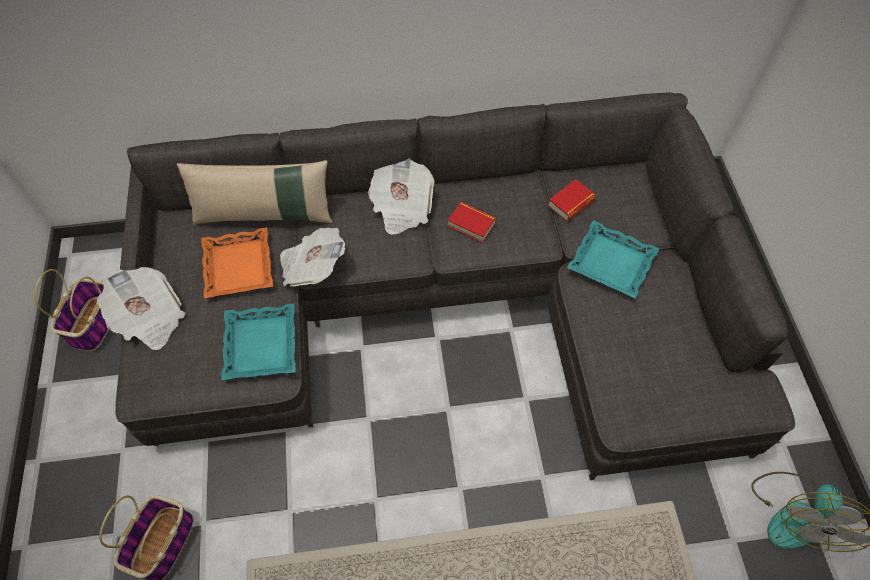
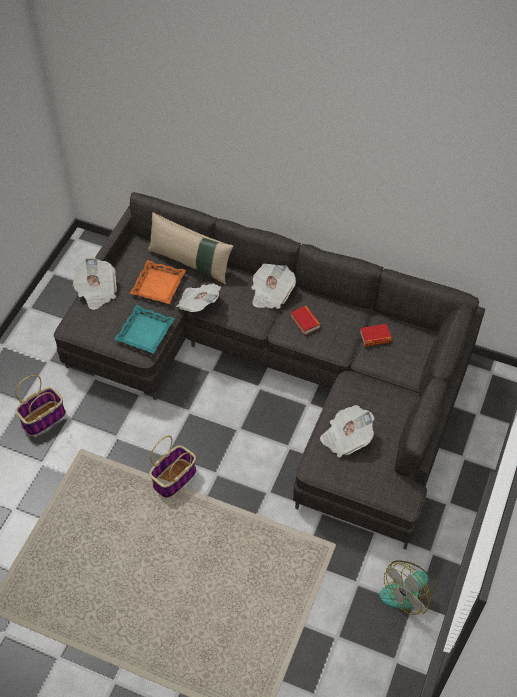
camera: 30 degrees right, 5 degrees down
basket [34,269,109,351] -> basket moved to [149,435,196,498]
turquoise tray [567,220,659,299] -> none
none -> newspaper [320,405,375,458]

